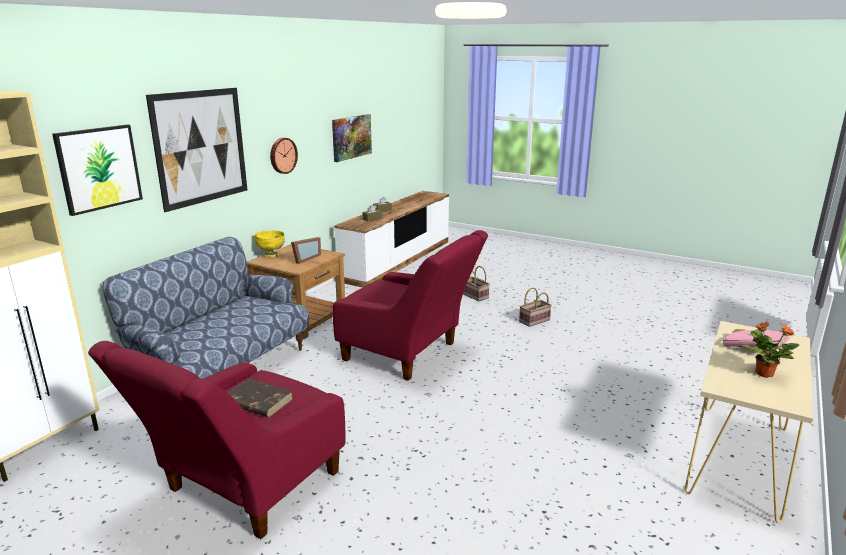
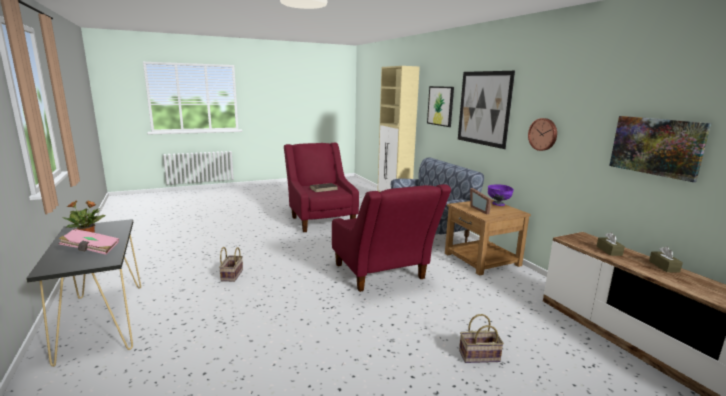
camera: 125 degrees right, 5 degrees down
yellow bowl [255,230,285,257] -> purple bowl [488,184,514,206]
red armchair [332,230,488,381] -> red armchair turned 90 degrees counterclockwise [332,184,451,292]
basket [519,288,552,327] -> basket moved to [219,247,243,282]
beige console table [685,321,813,523] -> black console table [26,219,141,367]

